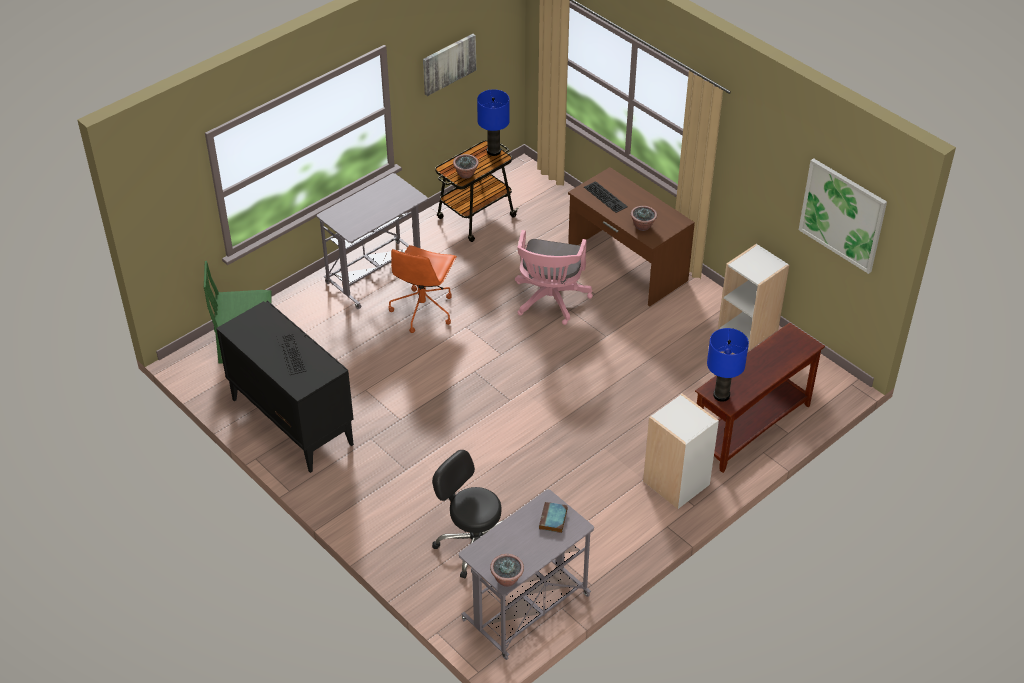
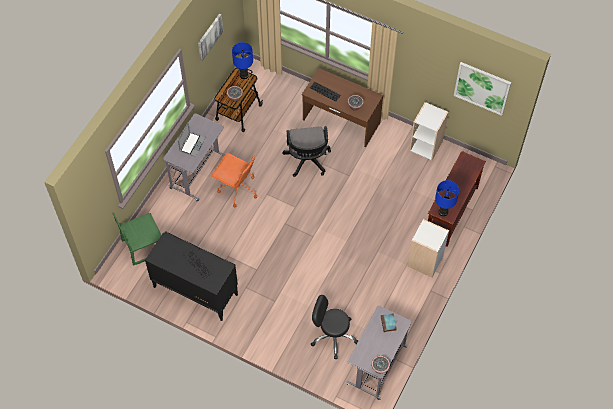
camera: 20 degrees left, 15 degrees up
orange office chair [388,245,457,333] -> orange office chair turned 60 degrees counterclockwise [211,153,257,207]
pink office chair [515,230,593,325] -> black office chair [283,126,331,177]
none -> laptop [178,123,206,157]

